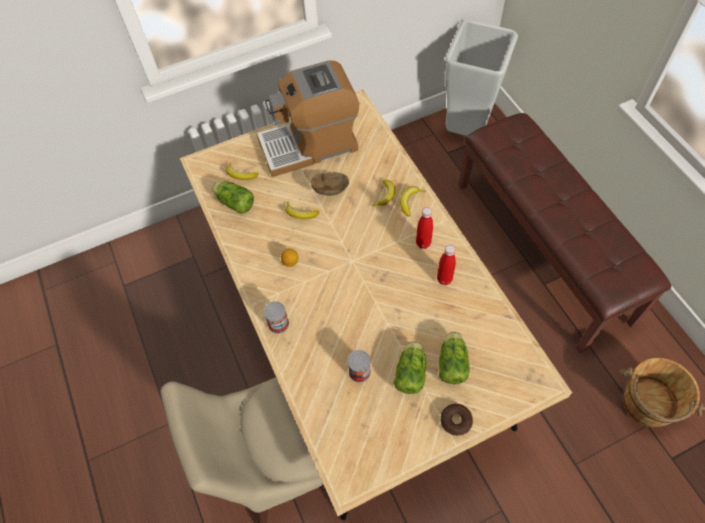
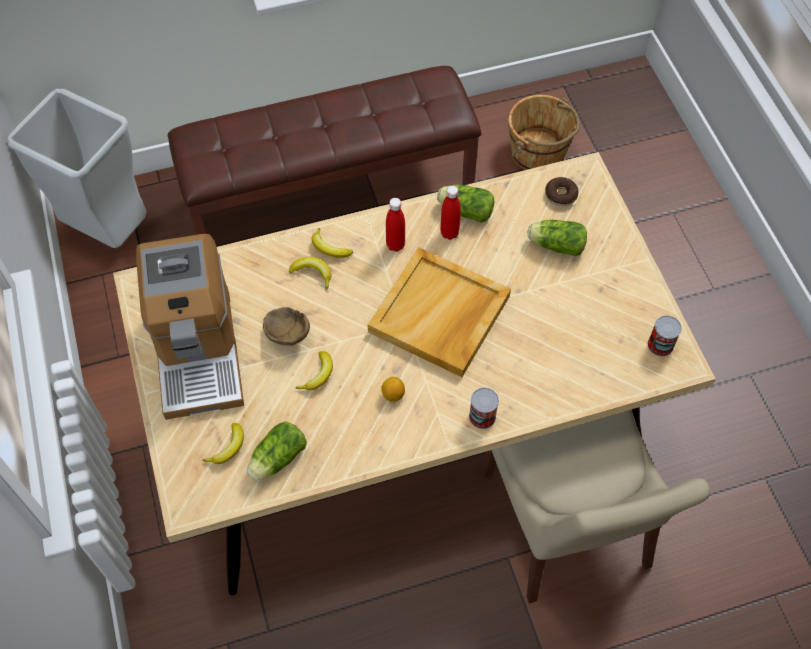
camera: 85 degrees left, 0 degrees up
can [347,350,371,382] -> can moved to [648,315,682,357]
lettuce [394,341,426,394] -> lettuce moved to [437,184,494,223]
donut [440,404,473,436] -> donut moved to [545,177,579,206]
none -> beige tray [368,247,511,377]

